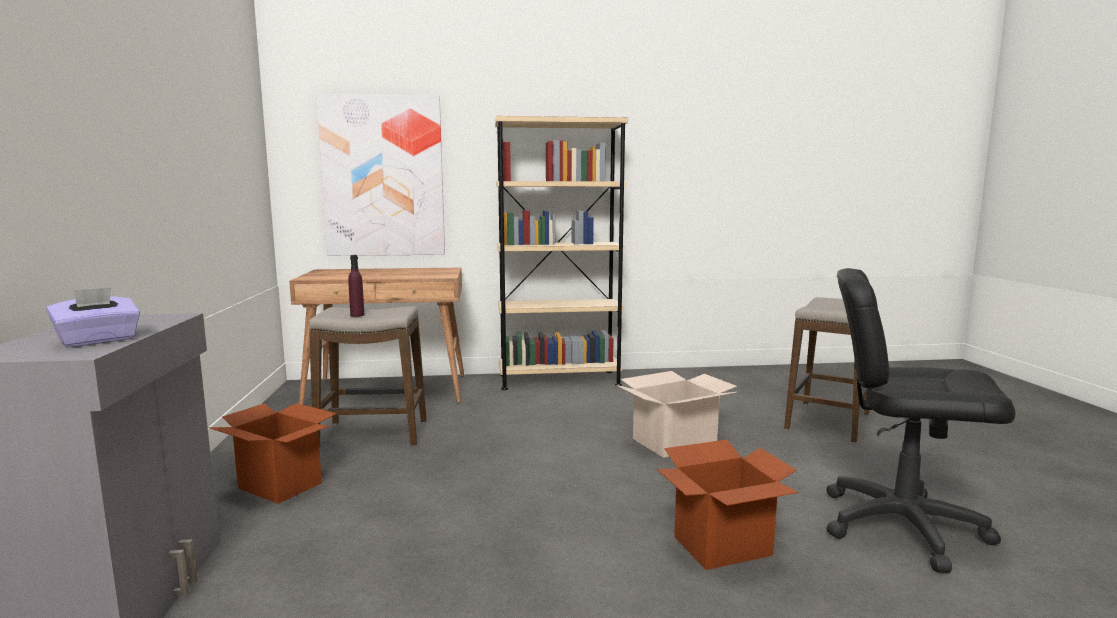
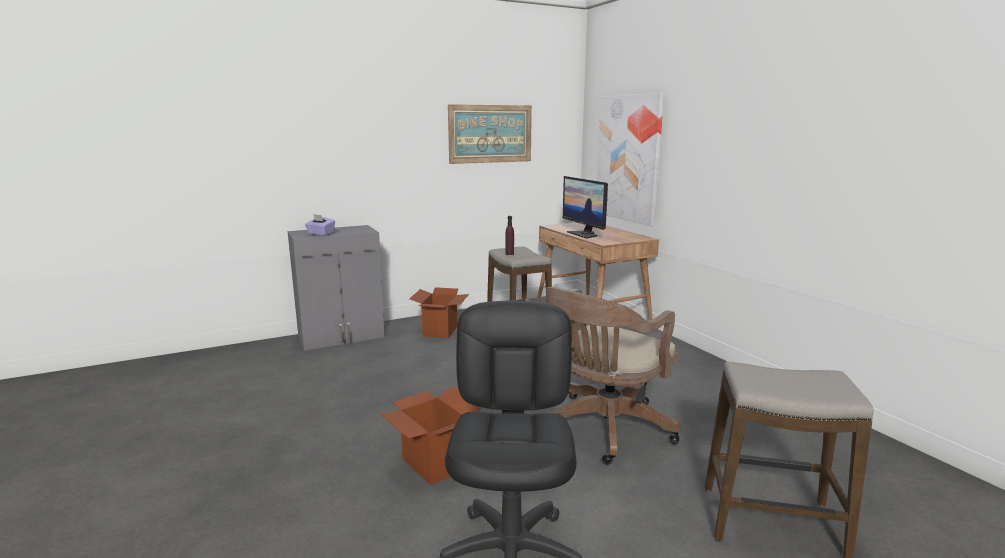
camera: 70 degrees right, 5 degrees up
beige bookcase [495,116,628,390] -> none
cardboard box [616,371,737,458] -> brown office chair [546,287,680,465]
none -> picture [448,104,532,164]
none -> monitor [563,176,608,239]

